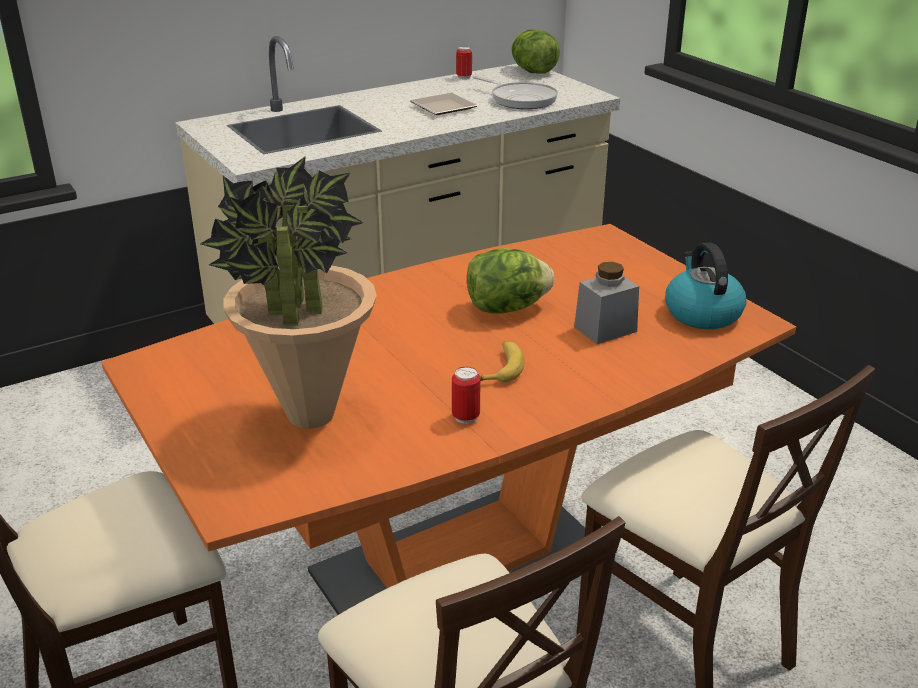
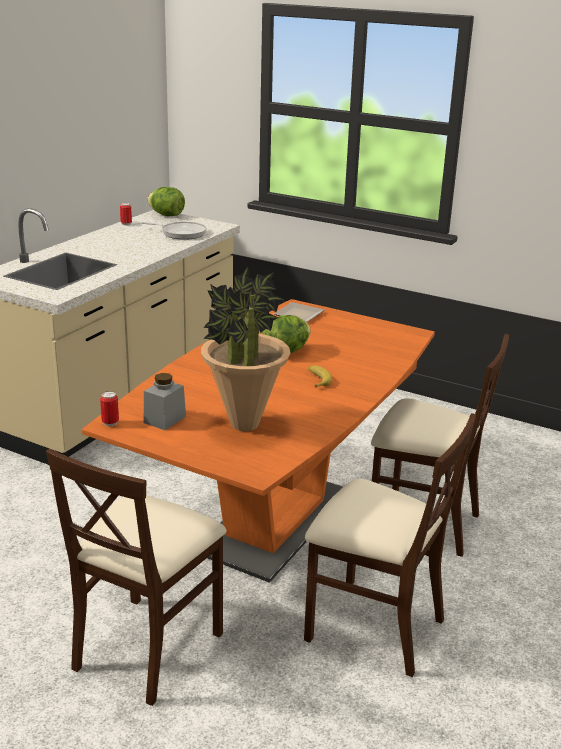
camera: 30 degrees left, 5 degrees down
plate [410,93,478,115] -> plate moved to [274,302,324,322]
can [452,367,481,424] -> can moved to [100,391,119,426]
grey jar [574,262,639,344] -> grey jar moved to [144,373,186,430]
kettle [665,243,746,329] -> none

